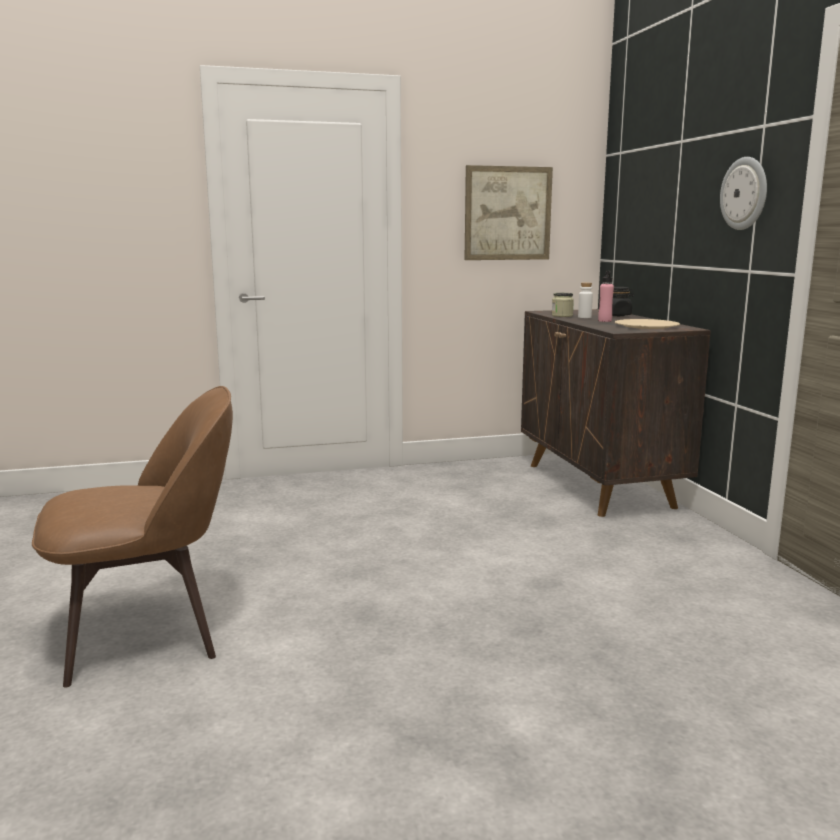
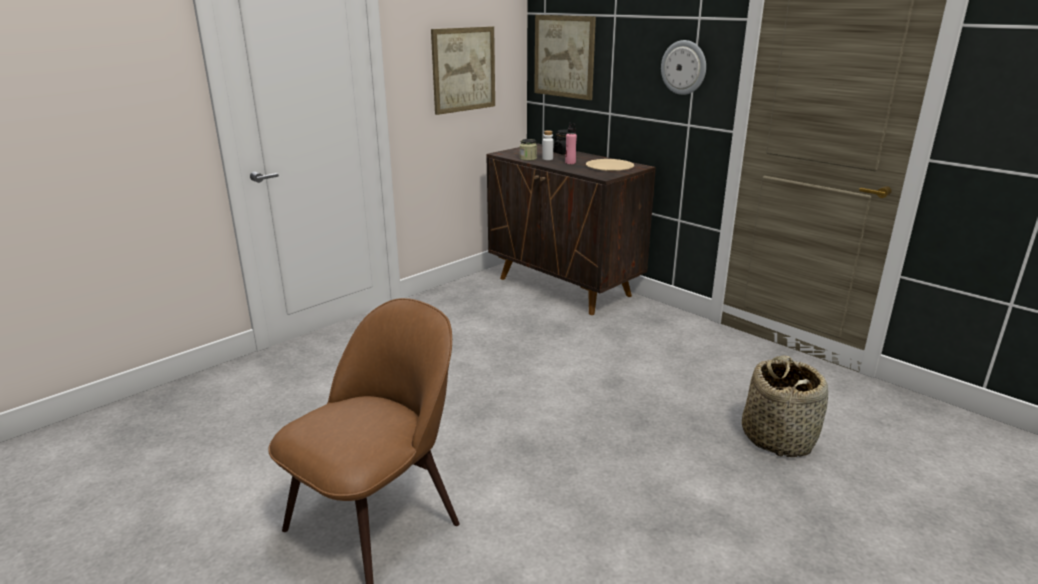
camera: 30 degrees left, 10 degrees up
none -> picture [534,15,596,100]
none -> basket [742,355,828,457]

